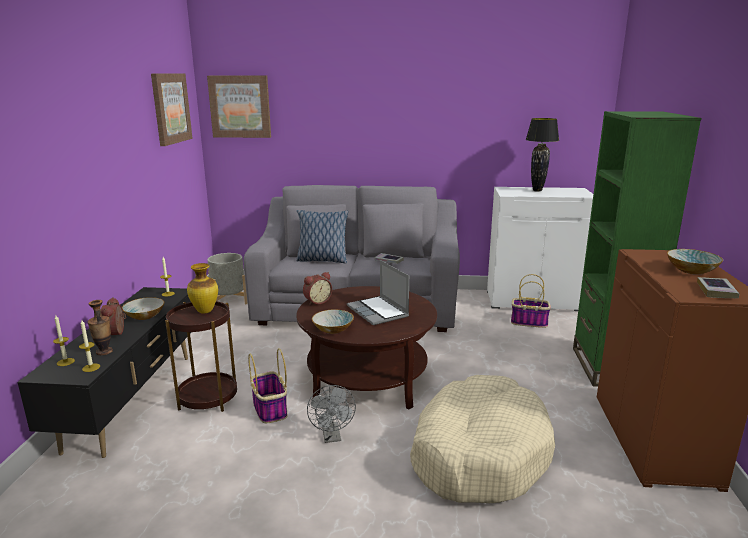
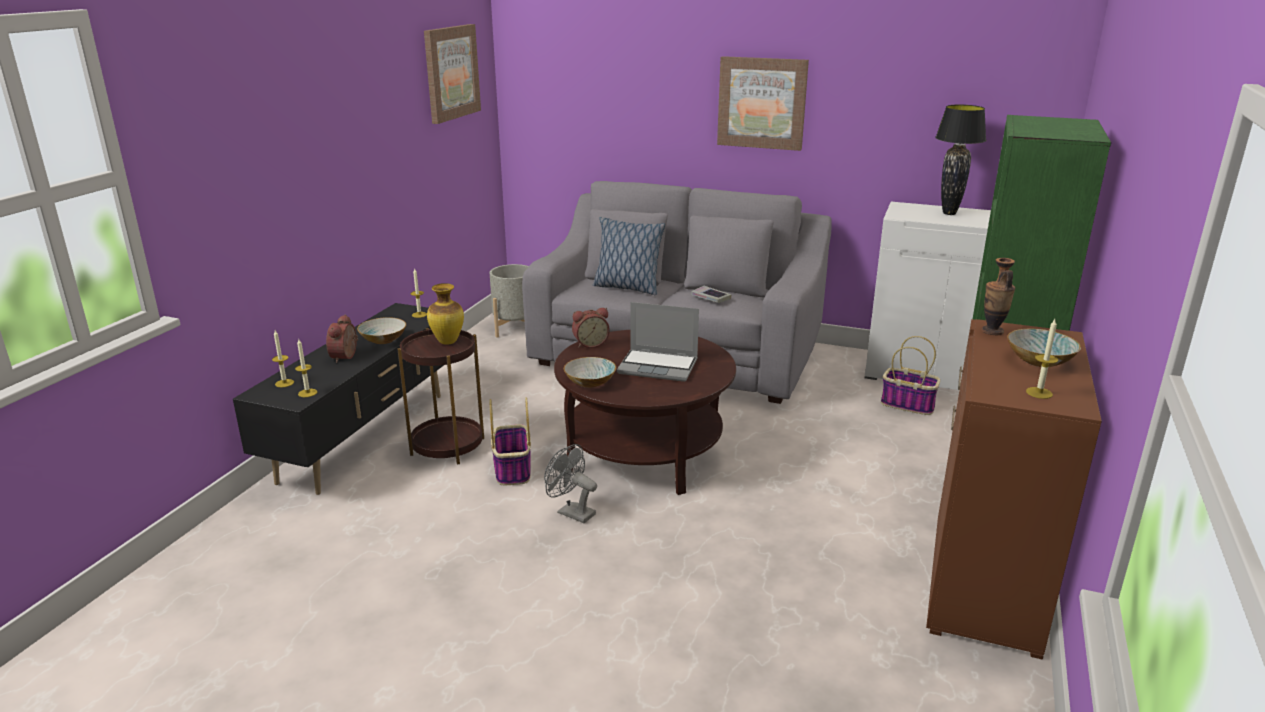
camera: 15 degrees right, 5 degrees up
vase [88,300,113,355] -> vase moved to [982,258,1015,335]
picture [207,75,271,138] -> picture moved to [717,56,809,151]
grey fan [307,385,356,443] -> grey fan turned 120 degrees clockwise [544,444,597,523]
laptop [347,260,409,325] -> laptop turned 60 degrees counterclockwise [617,302,699,382]
beige dog bed [410,375,555,503] -> none
book [697,277,739,298] -> candle [1026,319,1058,399]

